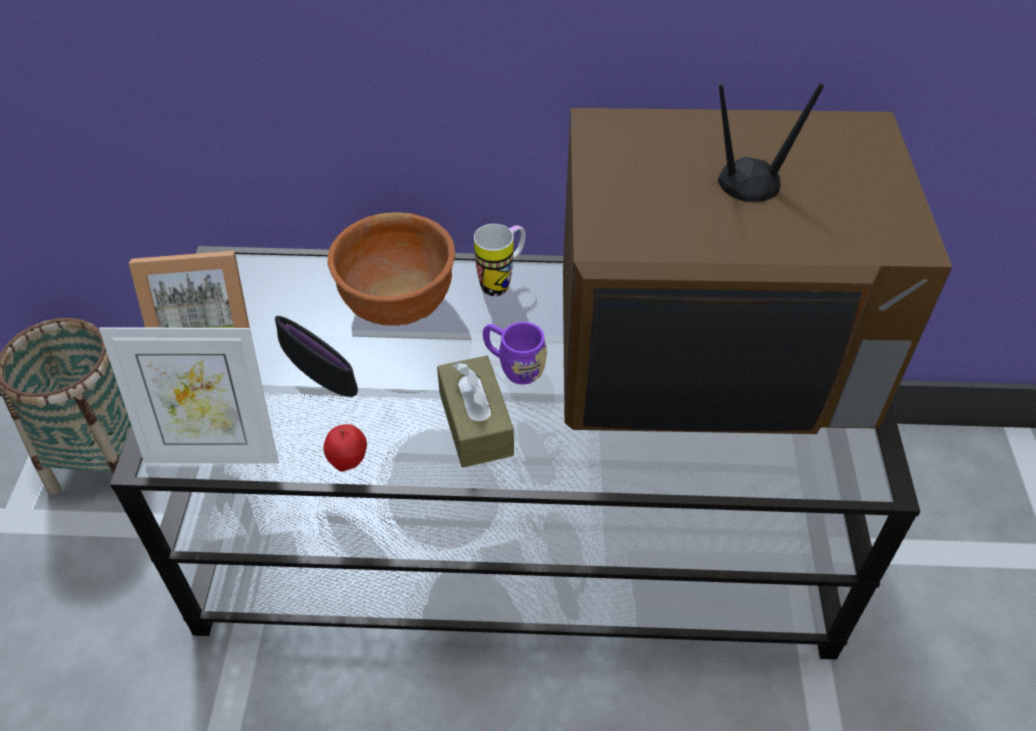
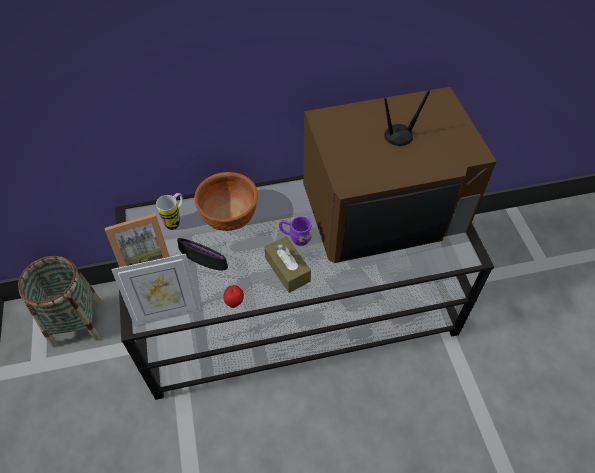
camera: 15 degrees left, 5 degrees up
mug [474,224,525,296] -> mug moved to [156,193,183,230]

